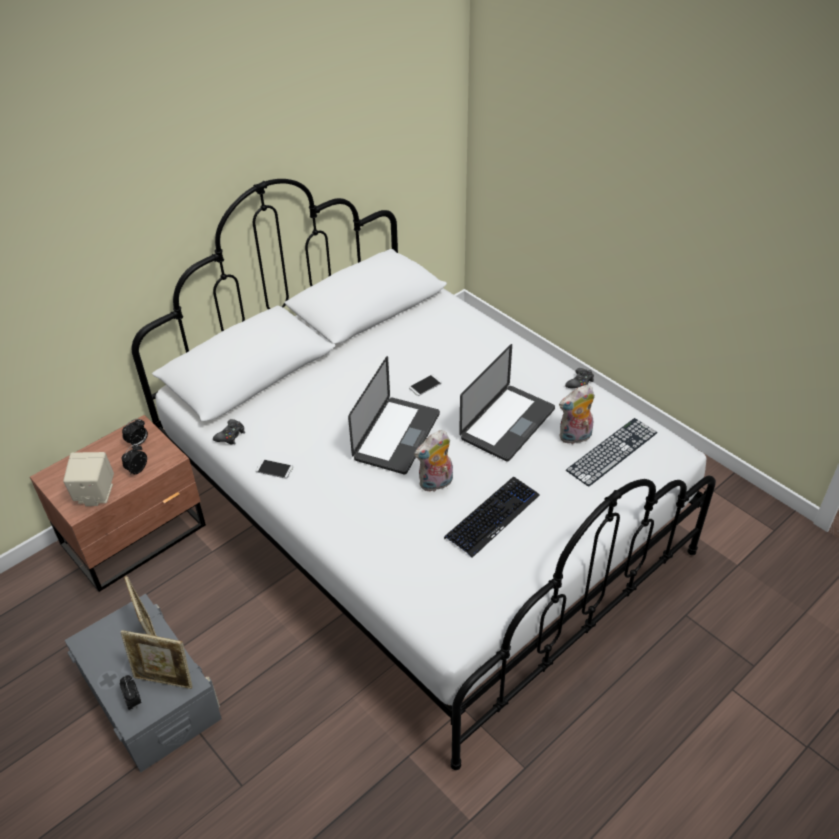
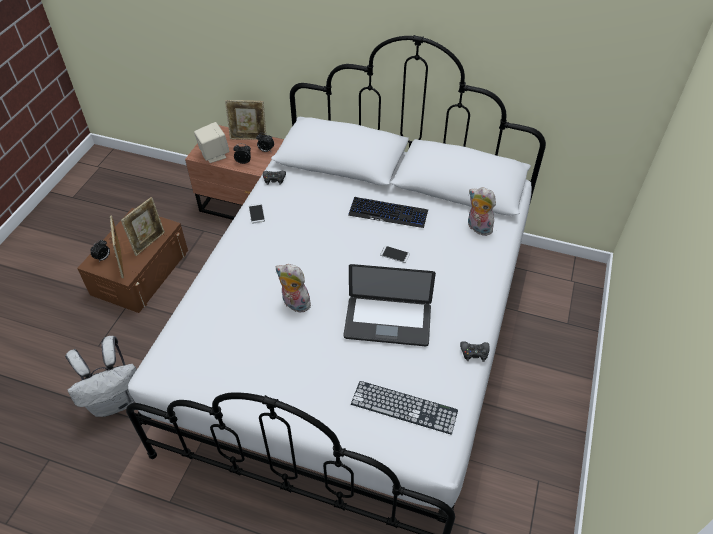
camera: 60 degrees right, 5 degrees up
grey storage box [65,594,222,773] -> brown storage box [77,208,188,313]
laptop [348,356,440,474] -> none
keyboard [444,477,539,558] -> keyboard moved to [348,197,428,228]
plush toy [559,385,595,444] -> plush toy moved to [468,187,496,236]
none -> white backpack [65,336,137,417]
none -> picture frame [225,100,266,140]

